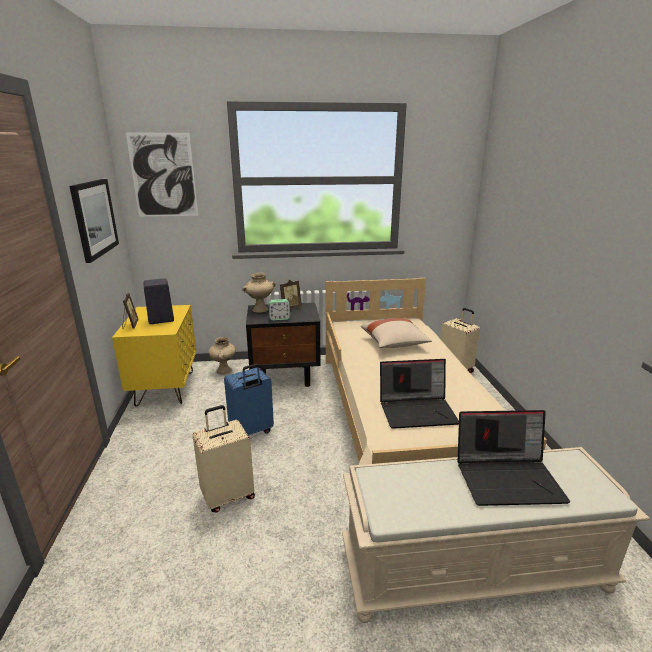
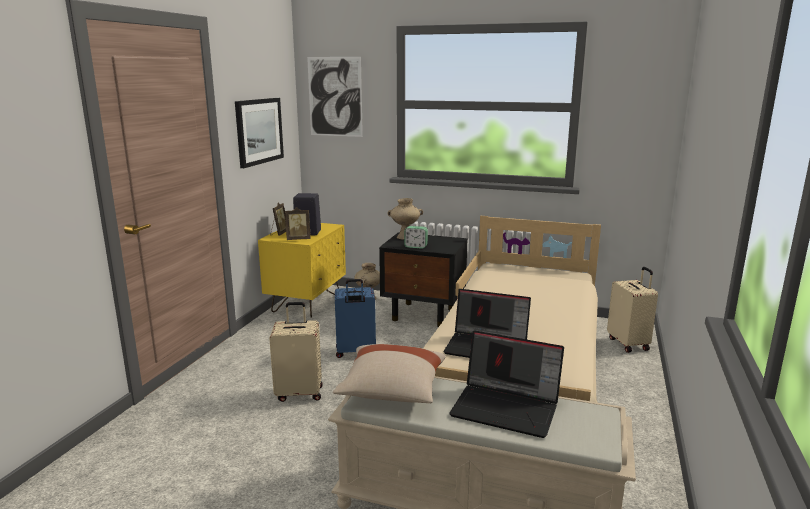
camera: 25 degrees right, 5 degrees down
picture frame [280,279,302,309] -> picture frame moved to [285,207,311,240]
beige pillow [361,318,432,348] -> beige pillow moved to [333,344,446,403]

